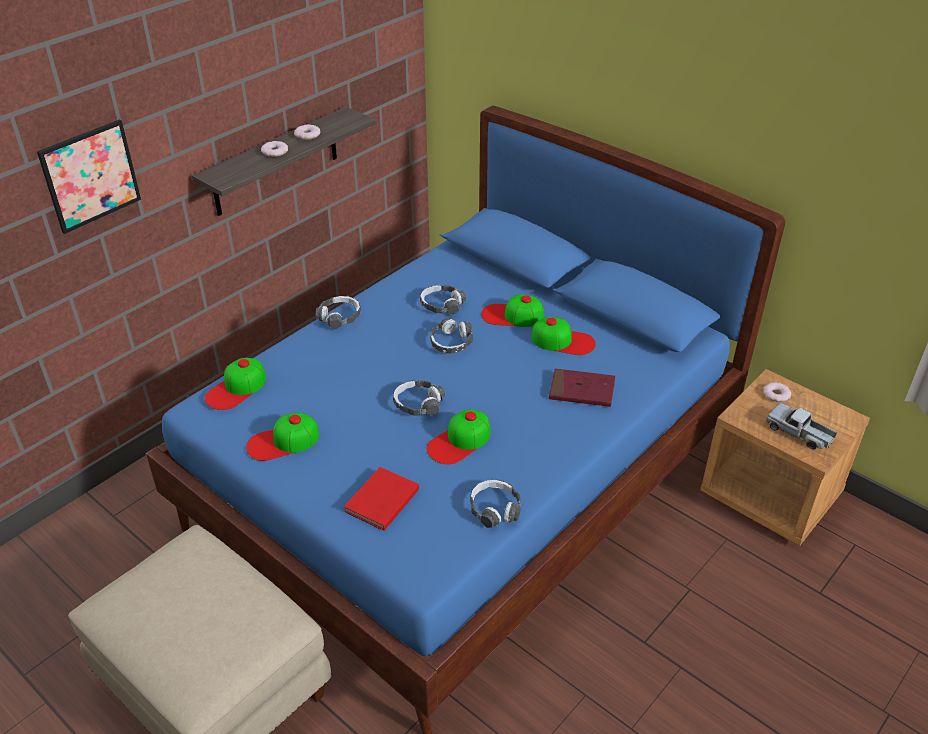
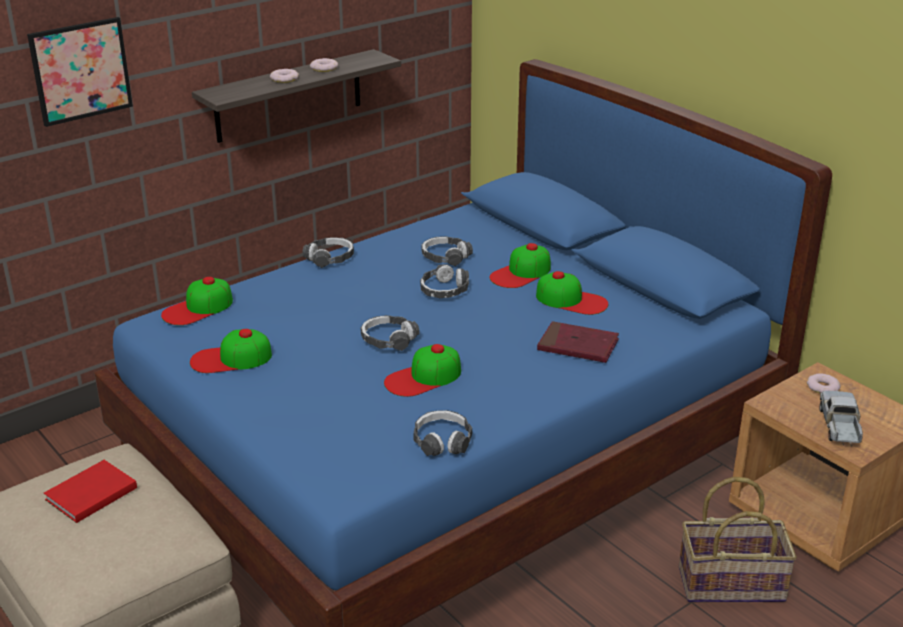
camera: 10 degrees right, 10 degrees down
red book [344,467,419,531] -> red book moved to [44,460,137,523]
cap [481,294,544,327] -> cap turned 60 degrees counterclockwise [489,243,551,288]
toy truck [766,403,837,450] -> toy truck turned 45 degrees clockwise [820,391,863,446]
none -> basket [679,477,797,602]

